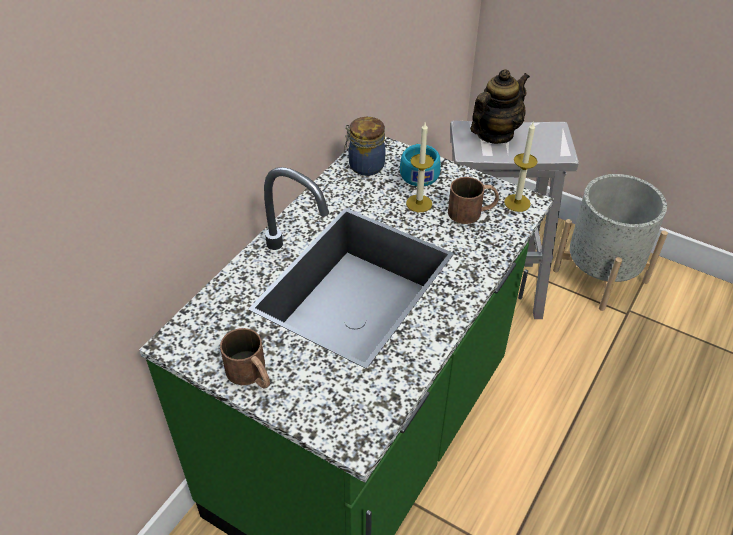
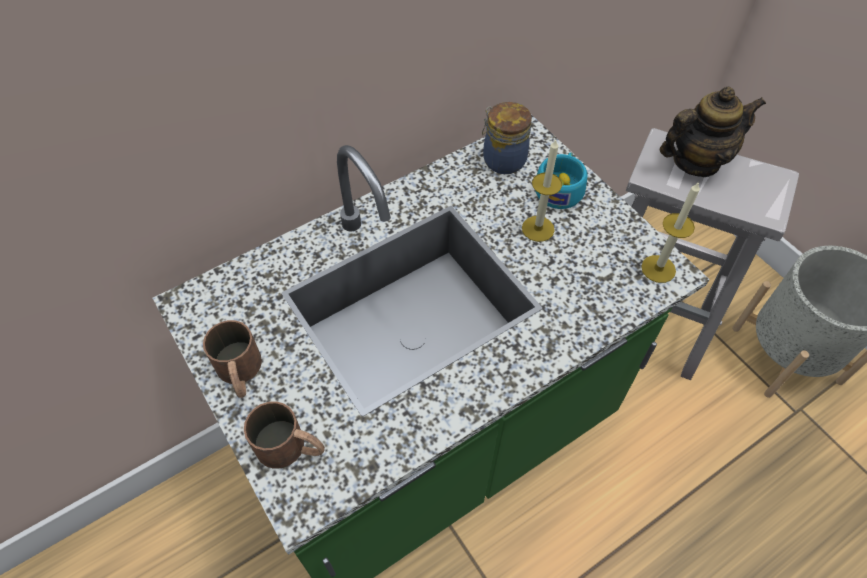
camera: 25 degrees right, 10 degrees up
brown mug [448,177,499,224] -> brown mug moved to [244,401,325,469]

